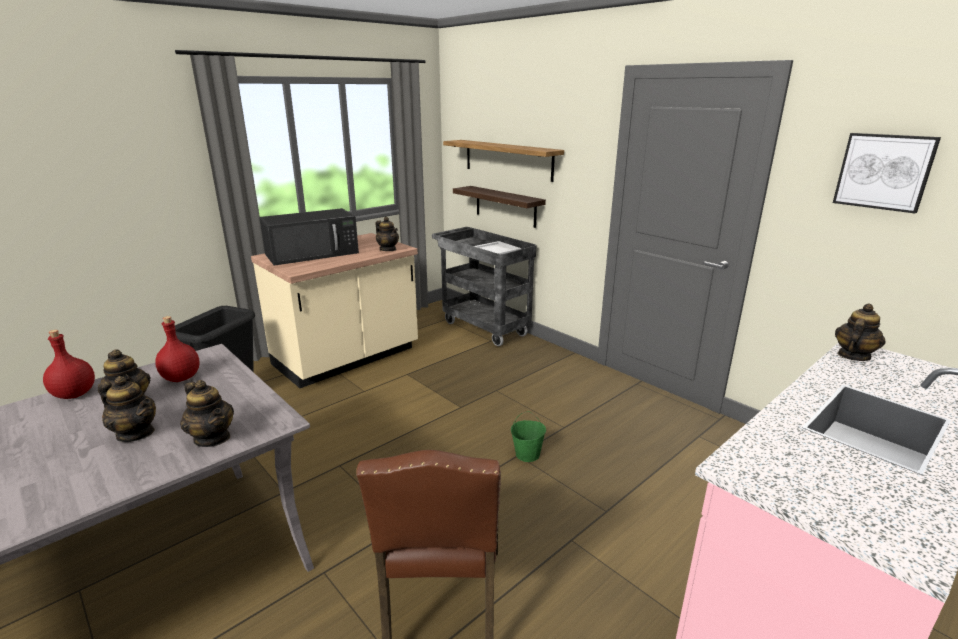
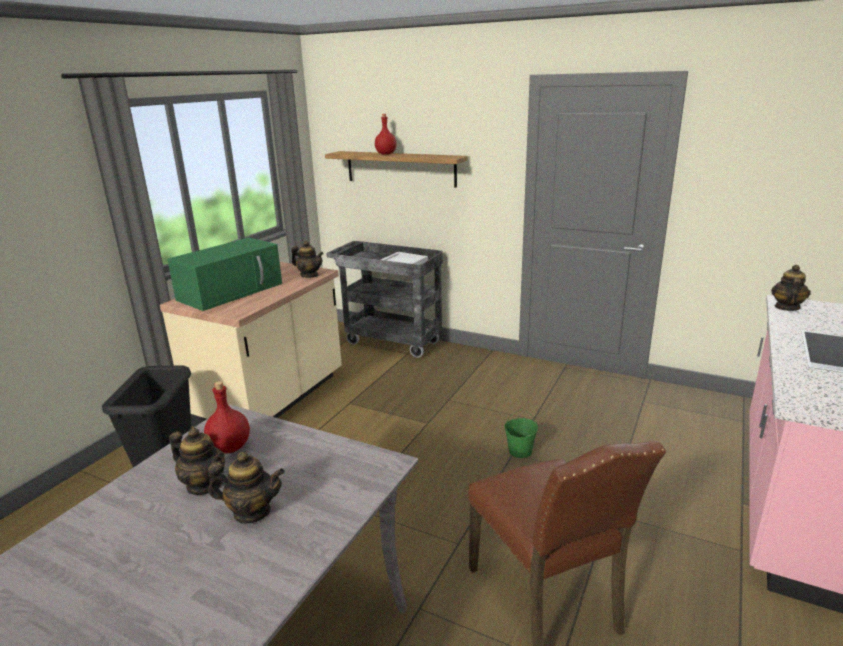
camera: 20 degrees left, 0 degrees up
red bottle [43,330,95,399] -> red bottle moved to [375,114,397,155]
teapot [180,380,234,447] -> none
black microwave [259,208,359,266] -> green microwave [167,238,282,311]
shelf [453,186,546,228] -> none
picture [833,133,941,214] -> none

